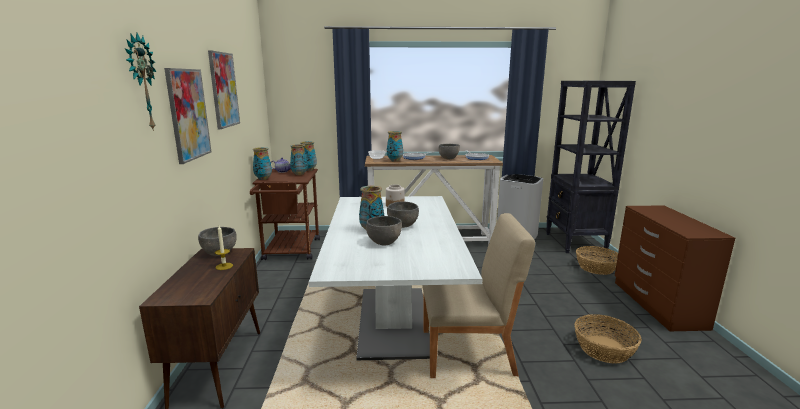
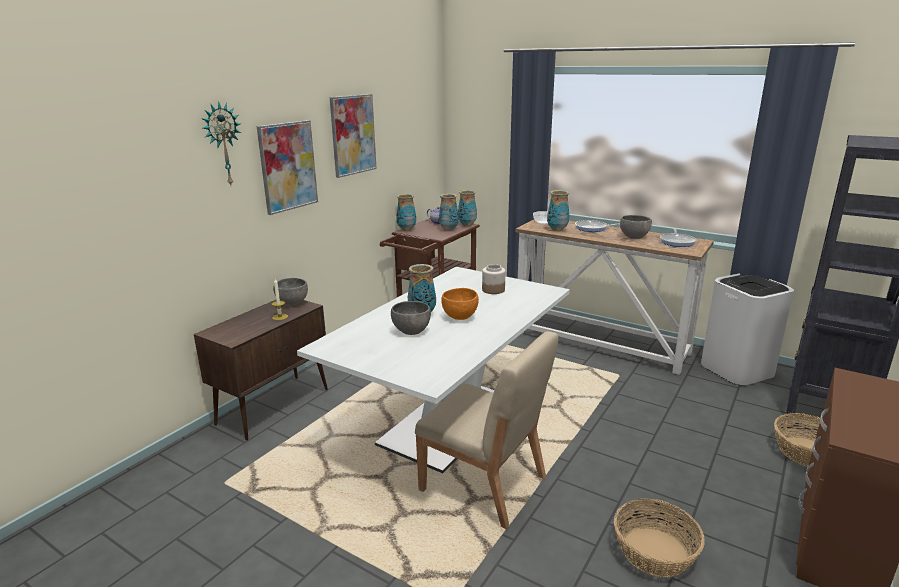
camera: 35 degrees right, 5 degrees up
grey bowl [387,201,419,228] -> orange bowl [441,288,479,320]

